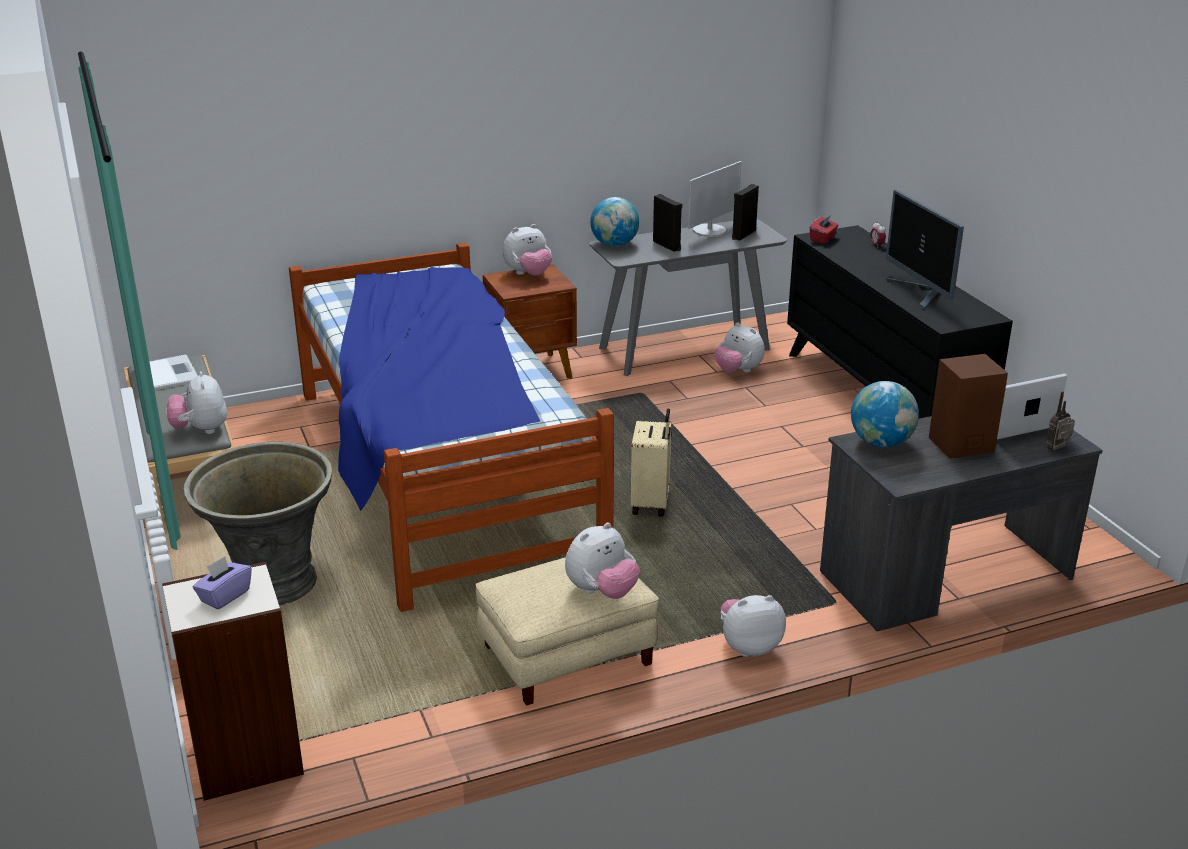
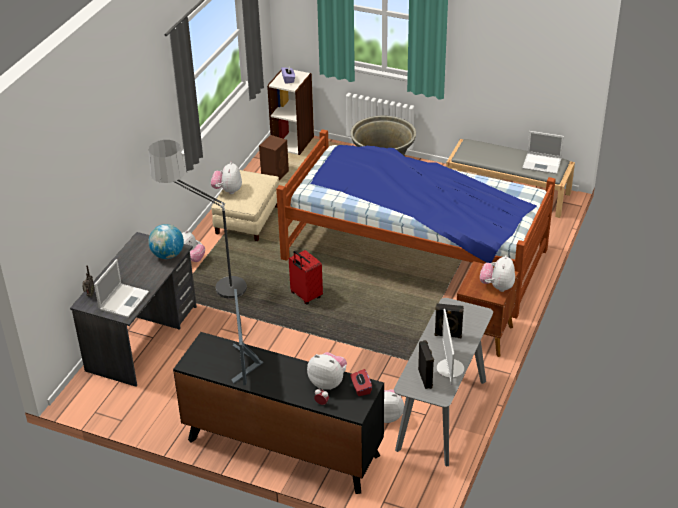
camera: 135 degrees right, 10 degrees up
plush toy [166,371,227,434] -> plush toy moved to [307,352,347,390]
globe [590,197,639,247] -> none
beige suitcase [631,409,671,517] -> red suitcase [289,250,323,305]
monitor [885,190,964,309] -> monitor turned 120 degrees counterclockwise [231,289,263,385]
brown speaker [929,354,1008,459] -> brown speaker moved to [259,135,289,180]
none -> floor lamp [148,140,247,299]

